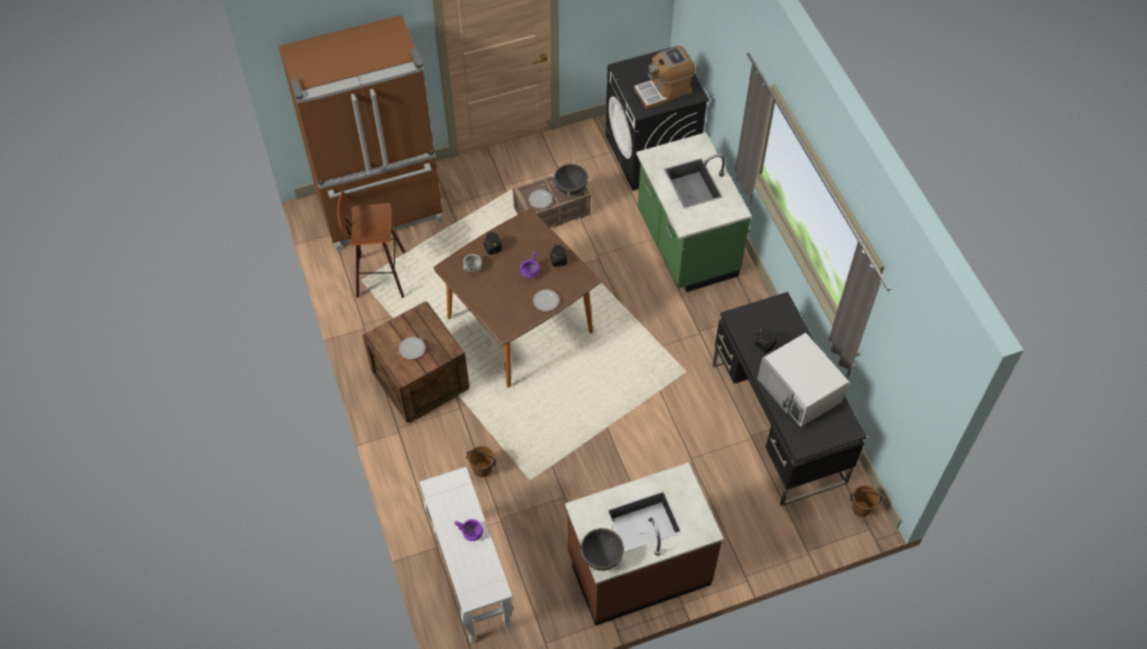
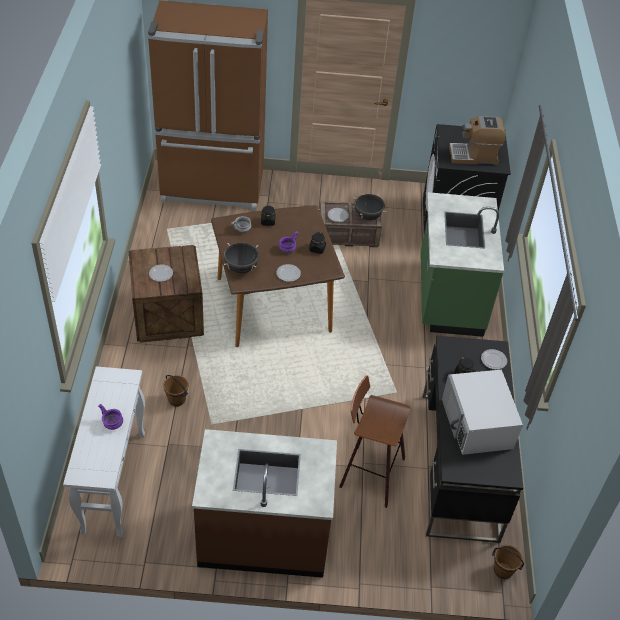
camera: 20 degrees right, 10 degrees down
stool [337,191,405,298] -> stool moved to [339,375,411,508]
black cooking pot [577,525,627,572] -> black cooking pot moved to [224,242,259,273]
none -> plate [481,349,507,370]

